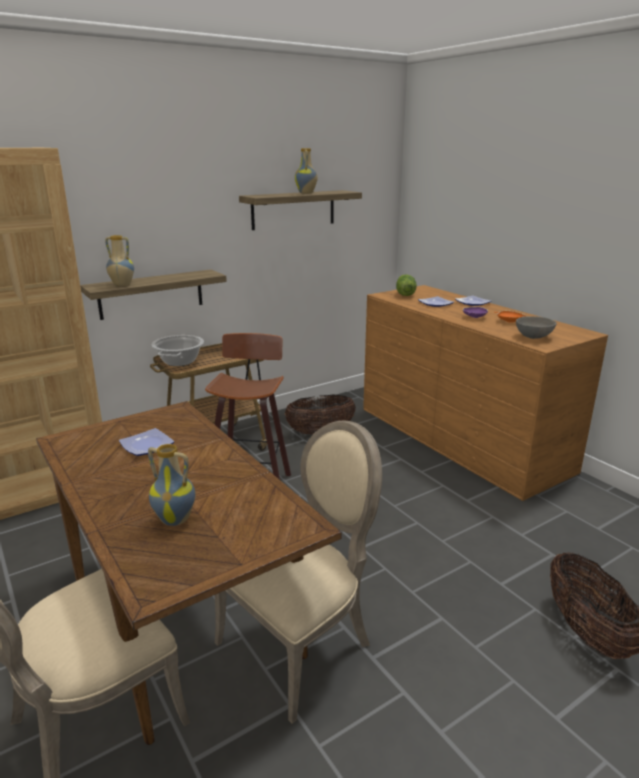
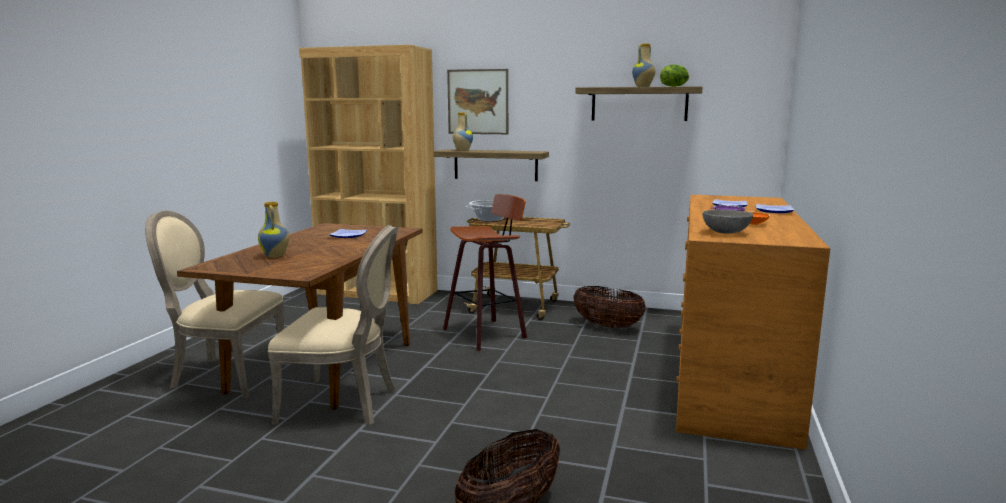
camera: 50 degrees right, 10 degrees down
lettuce [396,274,417,296] -> lettuce moved to [660,64,689,87]
none -> picture [447,69,508,134]

